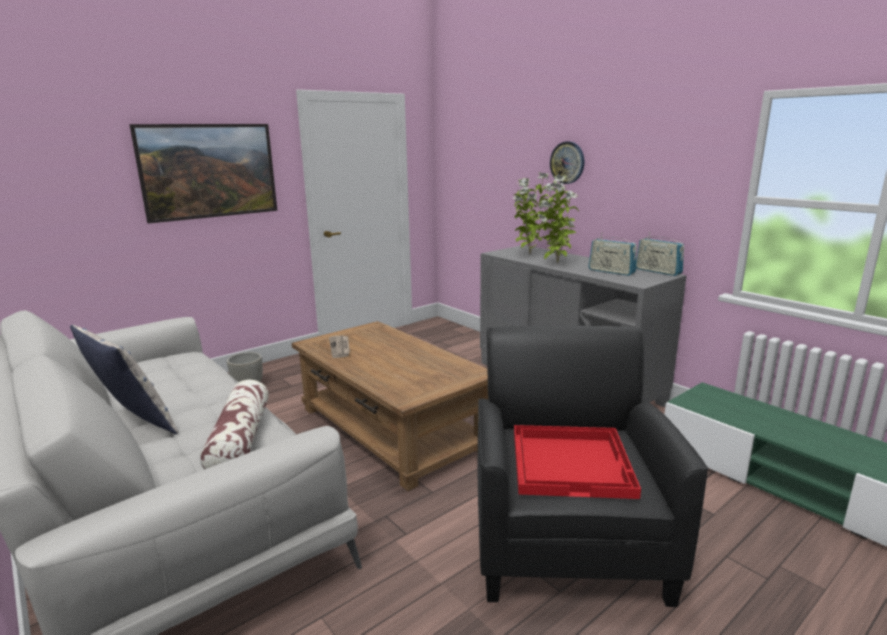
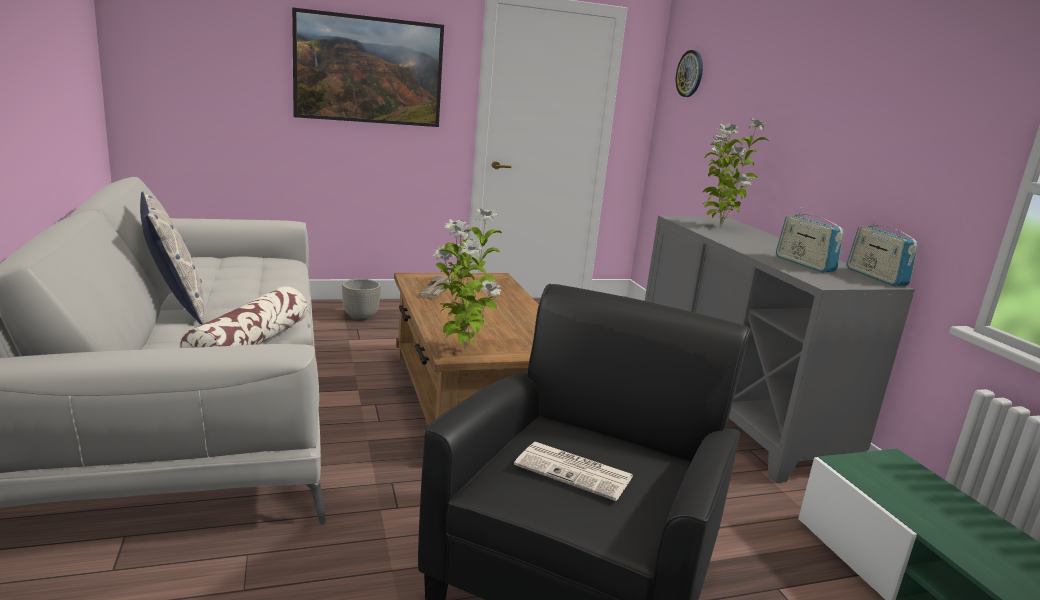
camera: 20 degrees right, 0 degrees up
red tray [514,425,641,499] -> newspaper [514,442,633,501]
potted plant [537,174,579,263] -> potted plant moved to [432,208,502,351]
wall clock [550,141,584,184] -> wall clock moved to [676,50,703,97]

